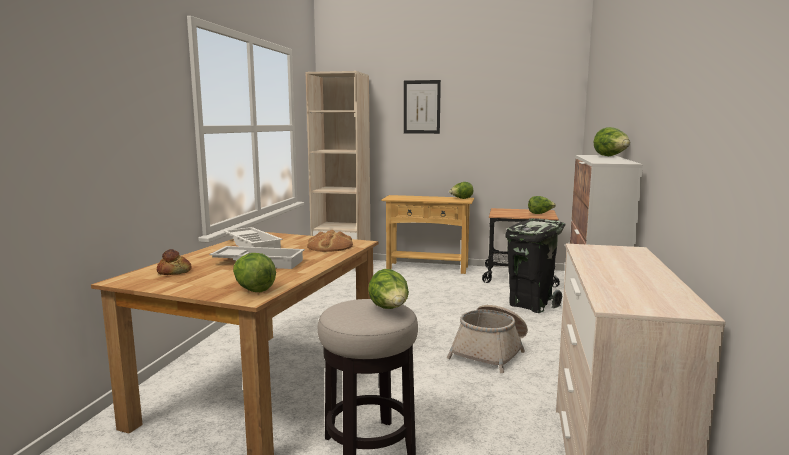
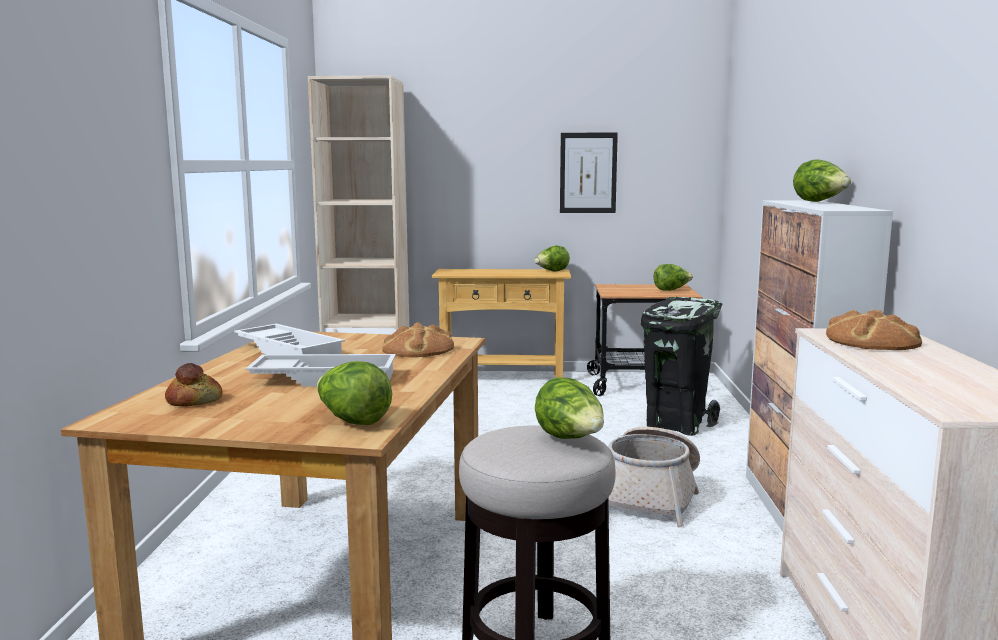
camera: 10 degrees left, 0 degrees up
picture [404,80,441,134] -> picture moved to [560,132,618,213]
none -> bread [826,310,922,350]

